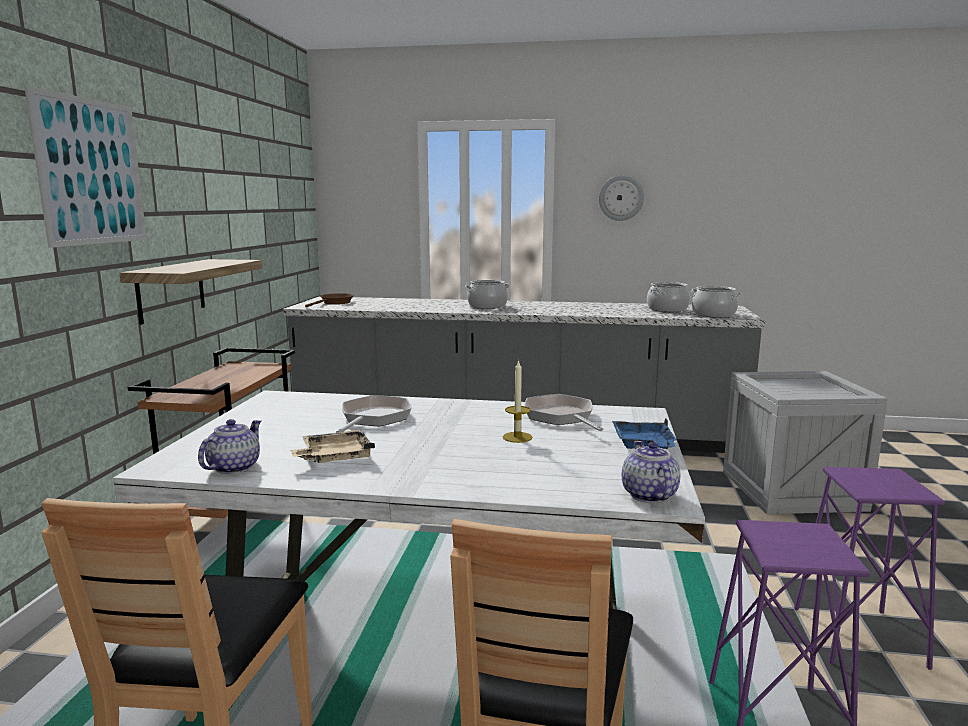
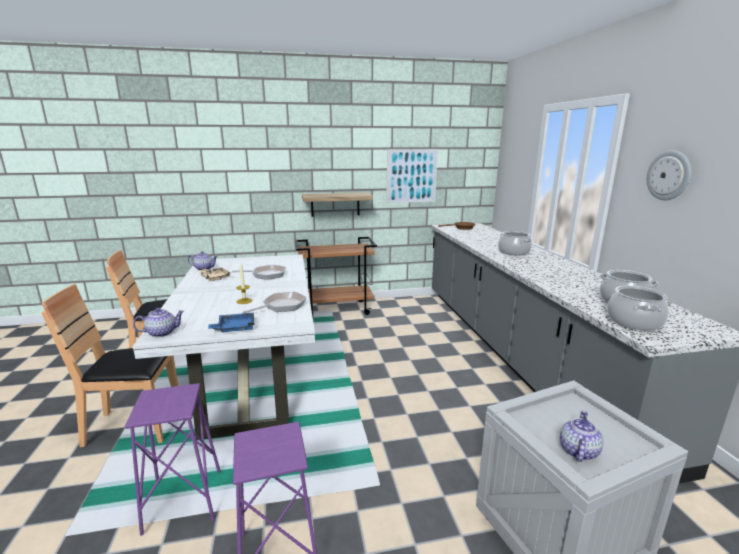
camera: 70 degrees right, 5 degrees up
picture [24,86,147,248] -> picture moved to [386,149,438,203]
none -> teapot [560,410,603,462]

